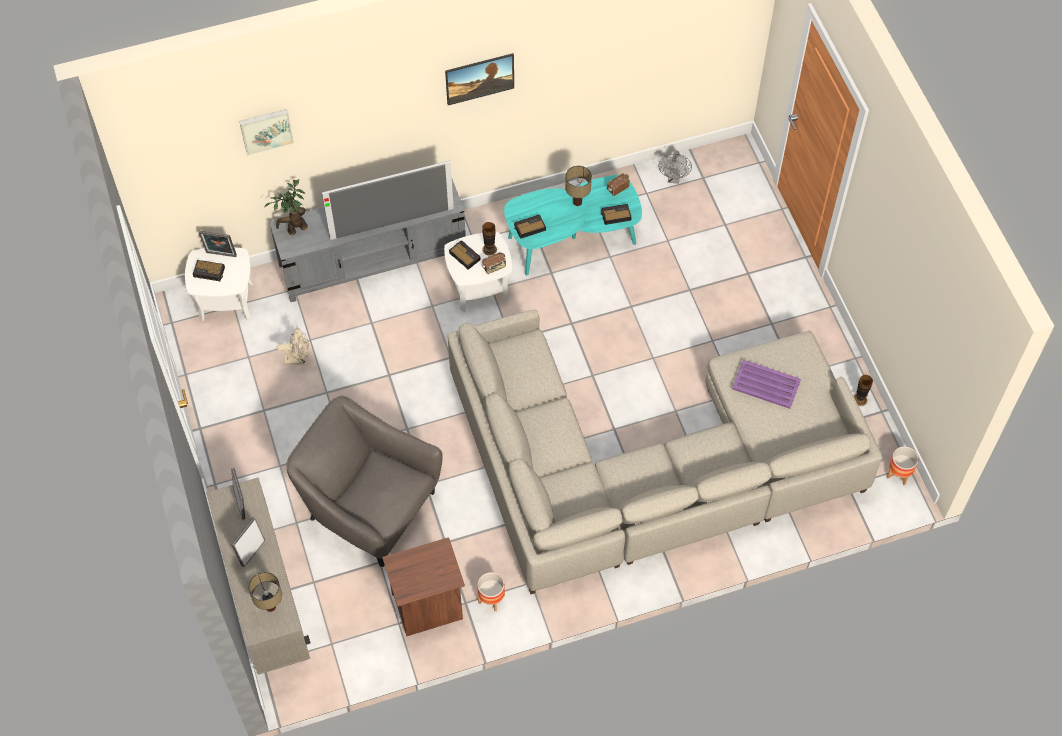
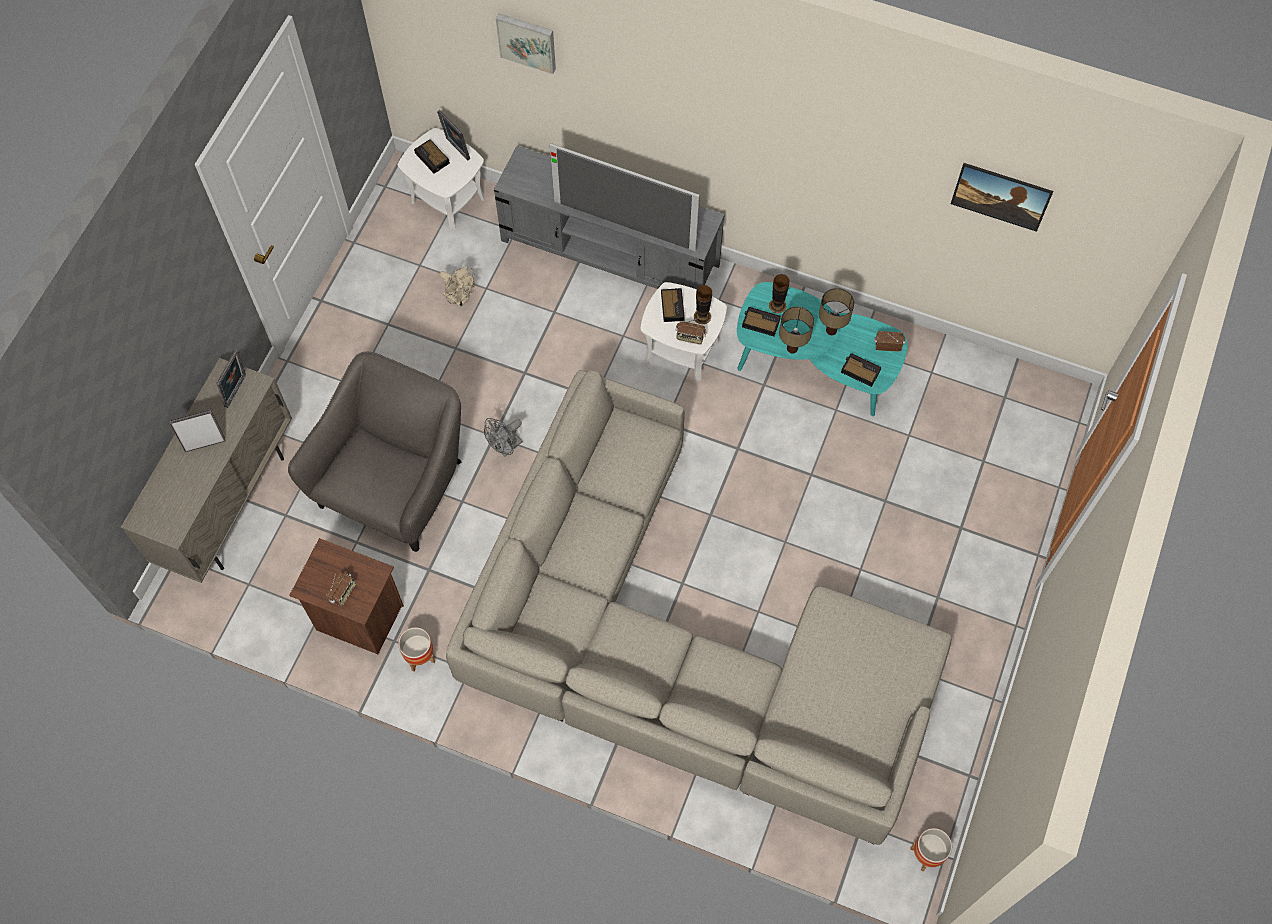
camera: 40 degrees right, 5 degrees up
table lamp [248,572,282,612] -> table lamp moved to [779,307,814,354]
potted plant [264,179,308,235] -> none
grey armchair [286,396,443,567] -> grey armchair turned 45 degrees clockwise [288,352,461,552]
picture [445,53,514,105] -> picture moved to [951,163,1053,232]
grey fan [659,150,692,184] -> grey fan moved to [484,418,523,457]
purple tray [732,360,801,409] -> none
vase [854,375,873,406] -> vase moved to [769,274,790,313]
none -> radio [326,571,356,606]

